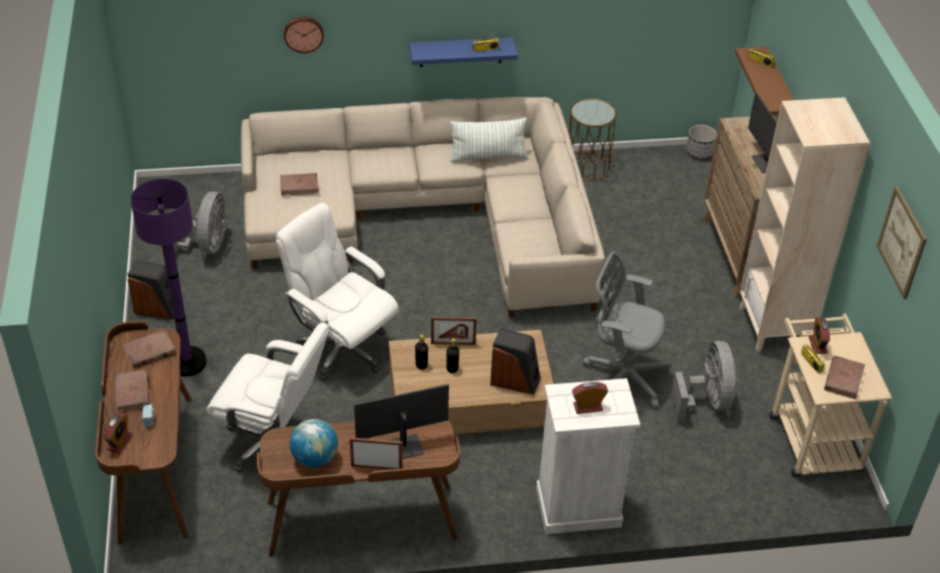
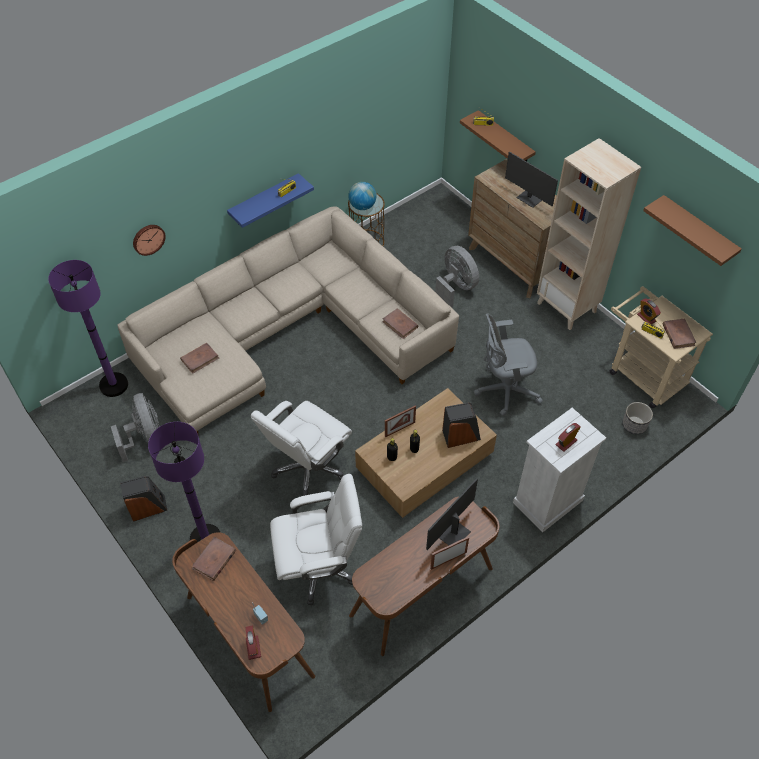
camera: 30 degrees left, 10 degrees up
brown book [115,370,150,412] -> brown book moved to [382,308,418,339]
white office chair [276,203,399,381] -> white office chair turned 60 degrees counterclockwise [251,401,352,496]
globe [290,419,338,467] -> globe moved to [348,182,377,210]
pillow [450,118,528,163] -> none
grey fan [671,341,737,422] -> grey fan moved to [435,246,479,307]
planter [686,125,717,159] -> planter moved to [622,402,653,434]
picture [877,187,927,299] -> brown shelf [643,195,742,266]
none -> purple floor lamp [48,260,128,397]

